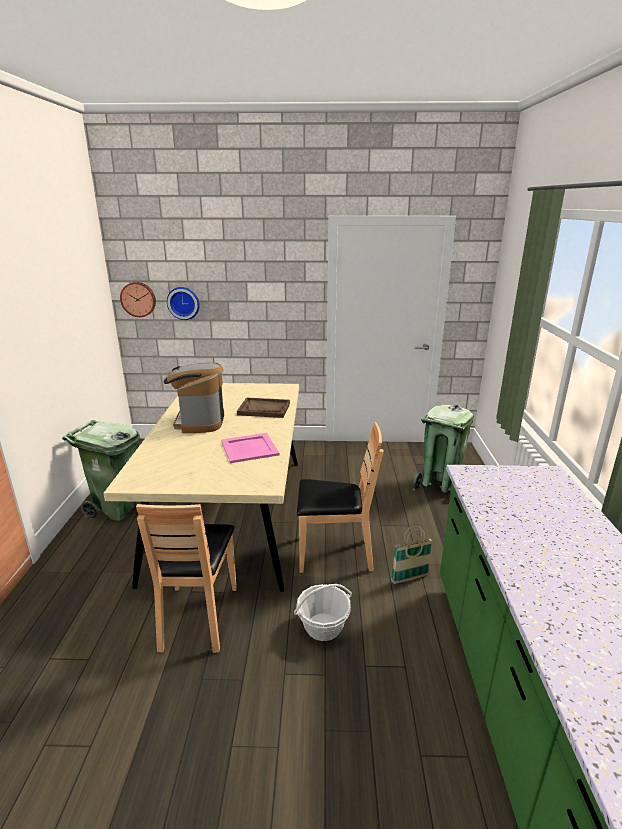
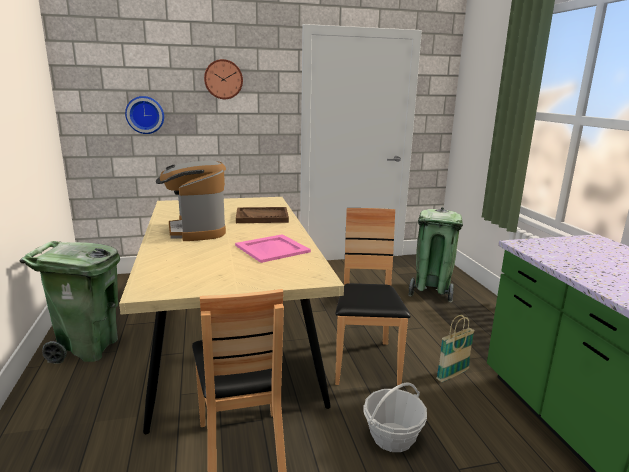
camera: 15 degrees left, 5 degrees down
wall clock [120,282,156,317] -> wall clock moved to [204,59,243,99]
brown chair [297,422,384,573] -> brown chair turned 75 degrees counterclockwise [335,208,410,386]

